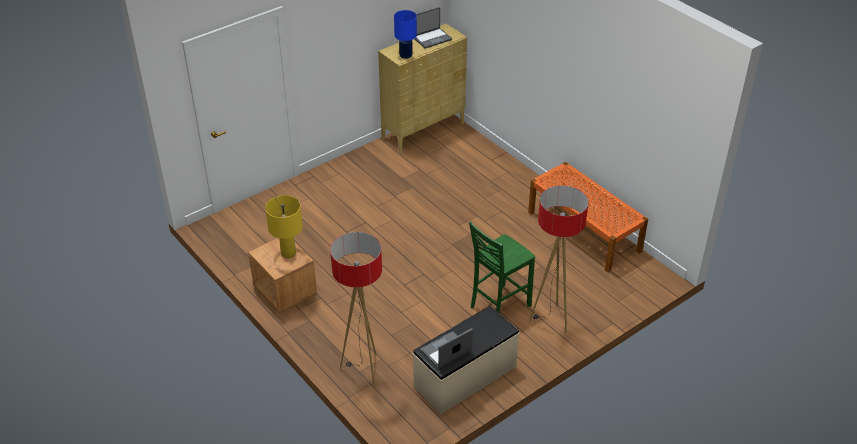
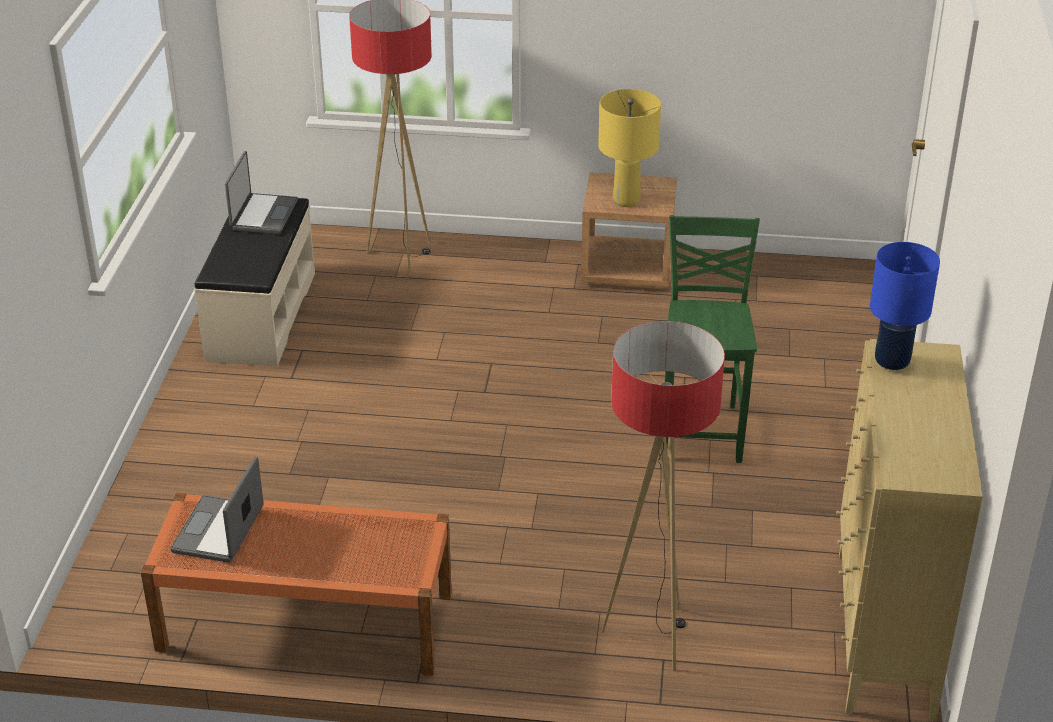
camera: 135 degrees right, 5 degrees down
laptop [415,7,452,49] -> laptop moved to [170,457,264,563]
green chair [469,221,535,313] -> green chair moved to [659,215,760,463]
floor lamp [529,185,588,333] -> floor lamp moved to [602,321,725,670]

